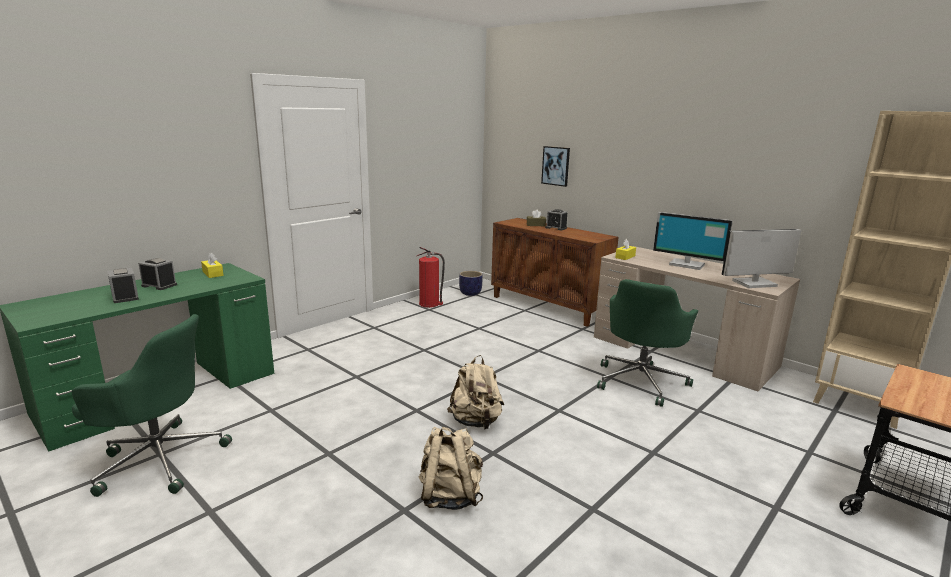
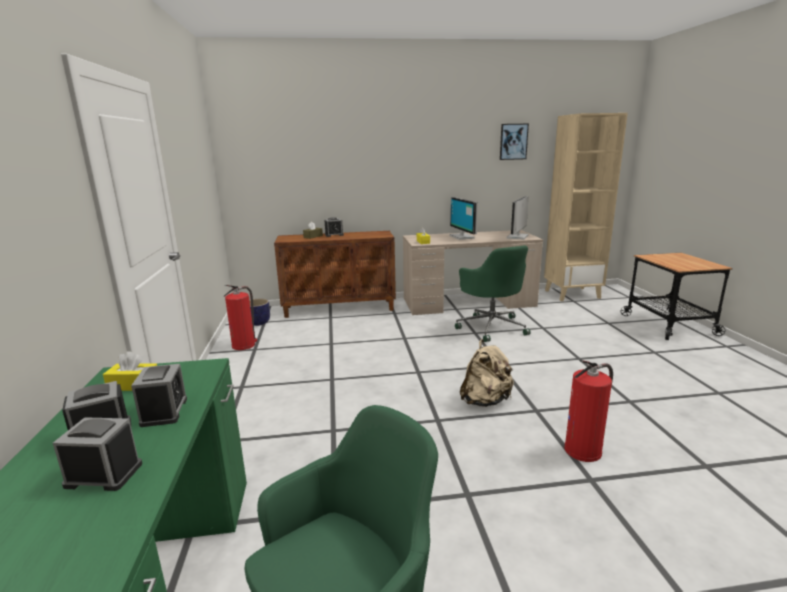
camera: 50 degrees left, 0 degrees up
beige backpack [419,426,483,510] -> fire extinguisher [564,360,613,462]
picture [541,146,570,187] -> picture moved to [500,123,529,160]
monitor [653,212,733,270] -> monitor turned 90 degrees clockwise [450,197,478,240]
none -> alarm clock [131,364,187,427]

